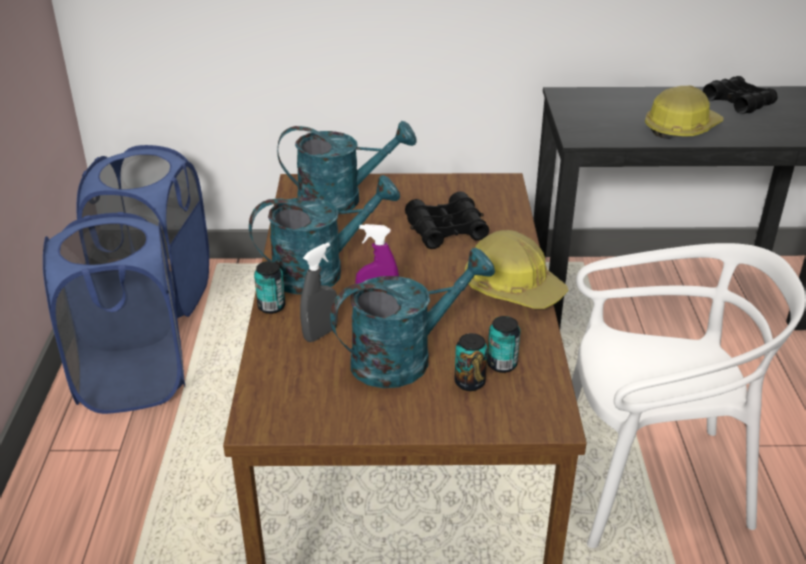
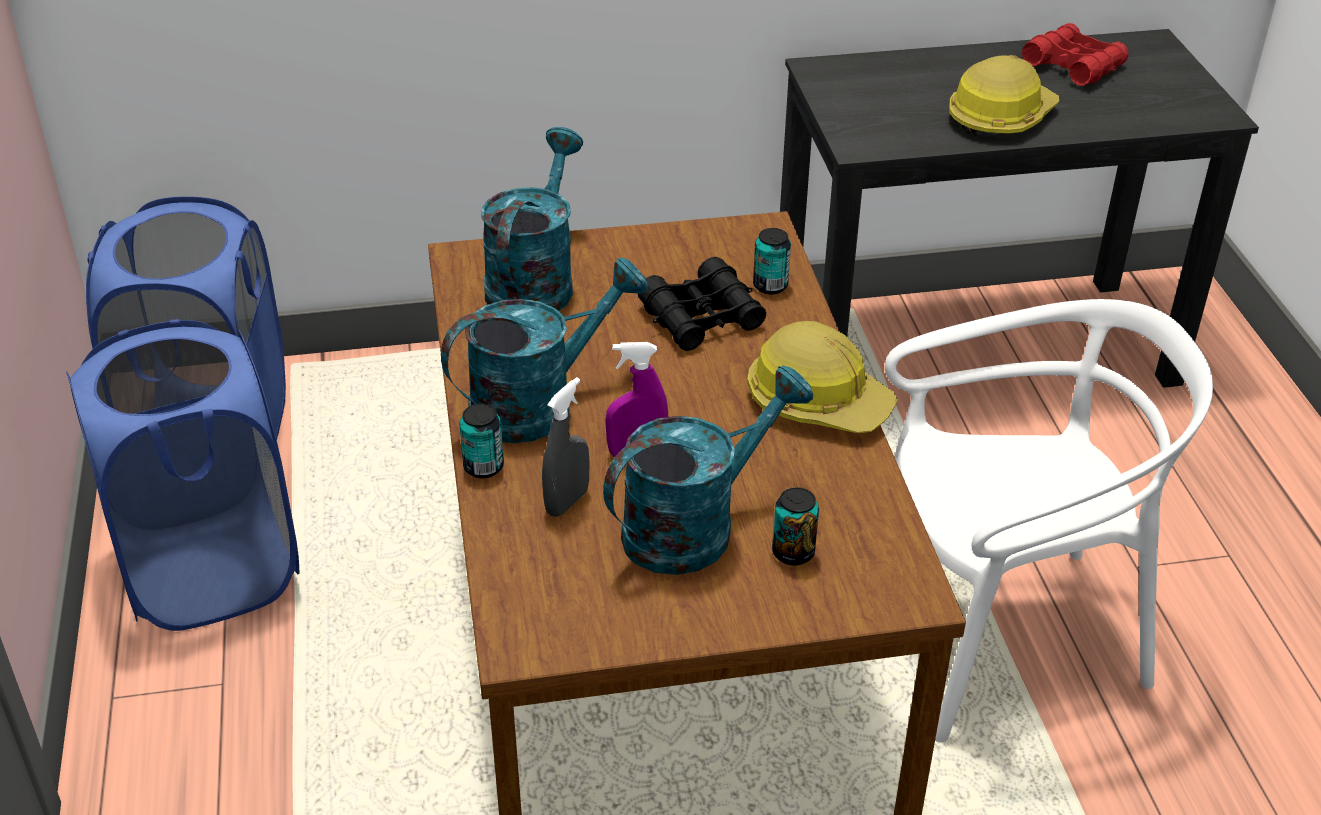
camera: 10 degrees left, 5 degrees up
turquoise watering can [277,121,416,211] -> turquoise watering can turned 60 degrees counterclockwise [481,127,583,311]
can [487,316,520,373] -> can moved to [753,228,791,294]
black binoculars [703,76,777,114] -> red binoculars [1022,23,1129,86]

